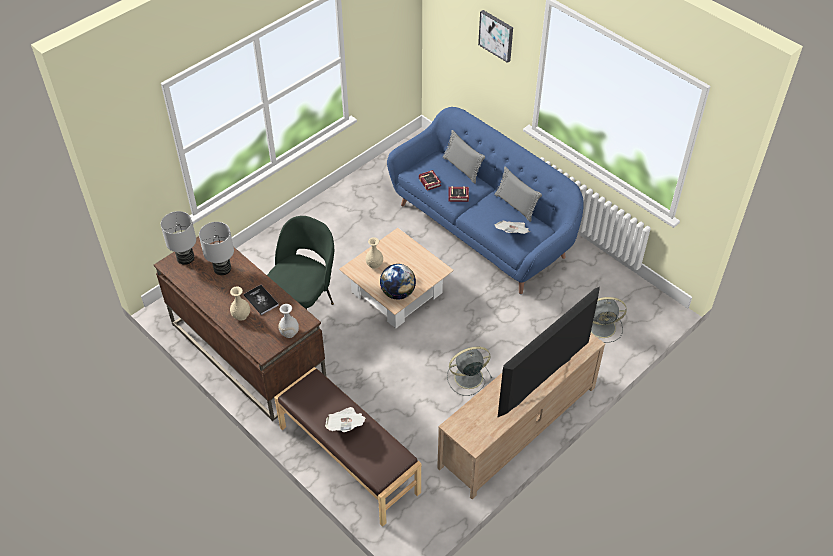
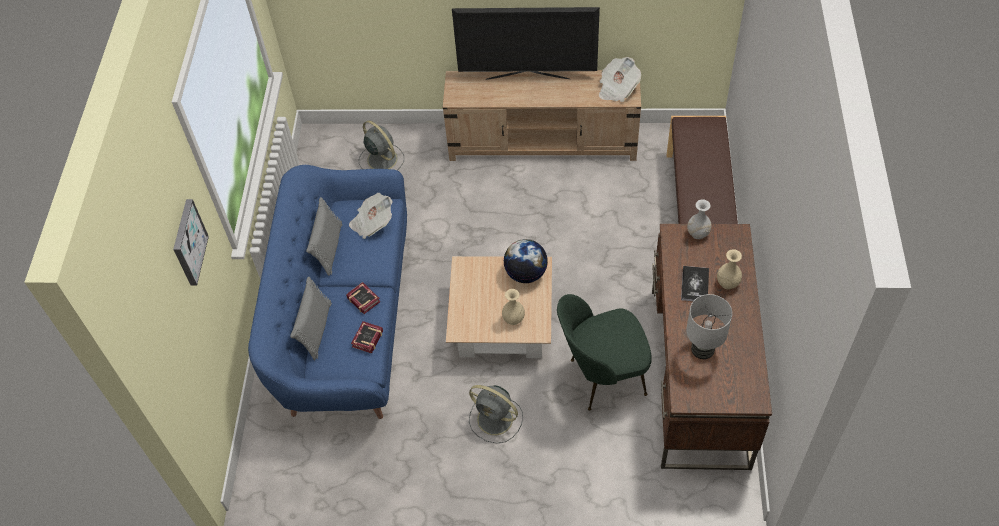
camera: 130 degrees left, 5 degrees up
grey table lamp [161,211,196,265] -> none
newspaper [325,407,366,432] -> newspaper moved to [599,57,641,102]
grey fan [447,347,492,396] -> grey fan moved to [469,385,523,443]

